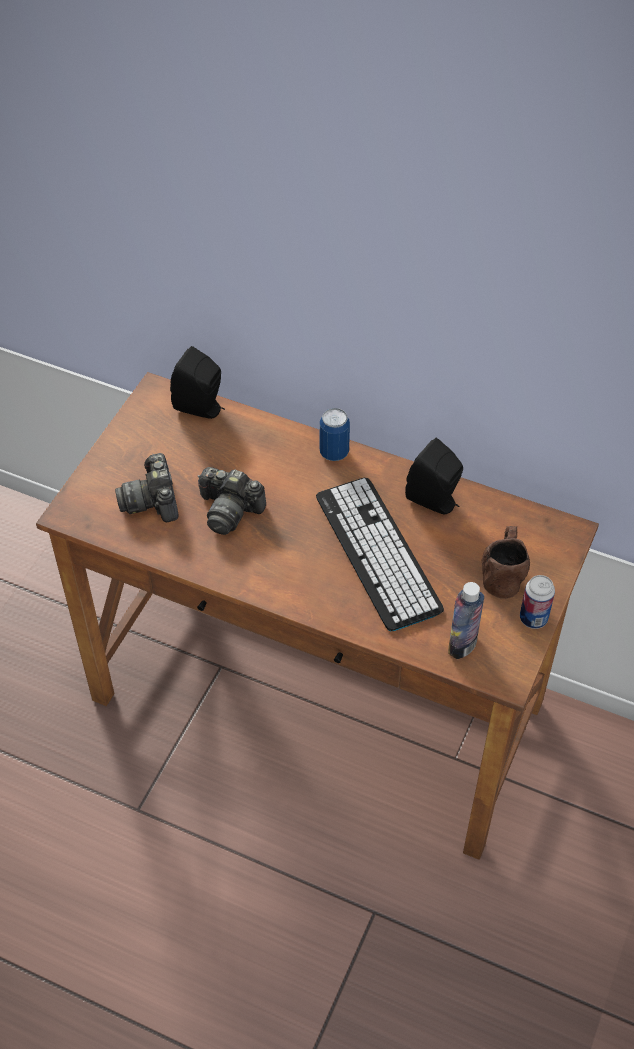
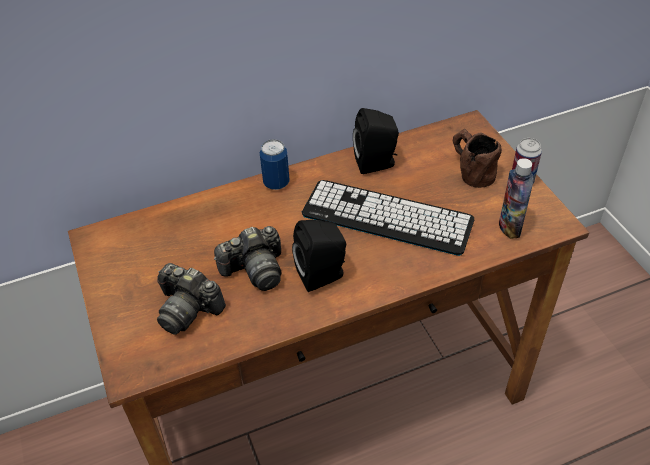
camera: 45 degrees left, 5 degrees down
black speaker [170,346,225,419] -> black speaker moved to [292,220,346,292]

